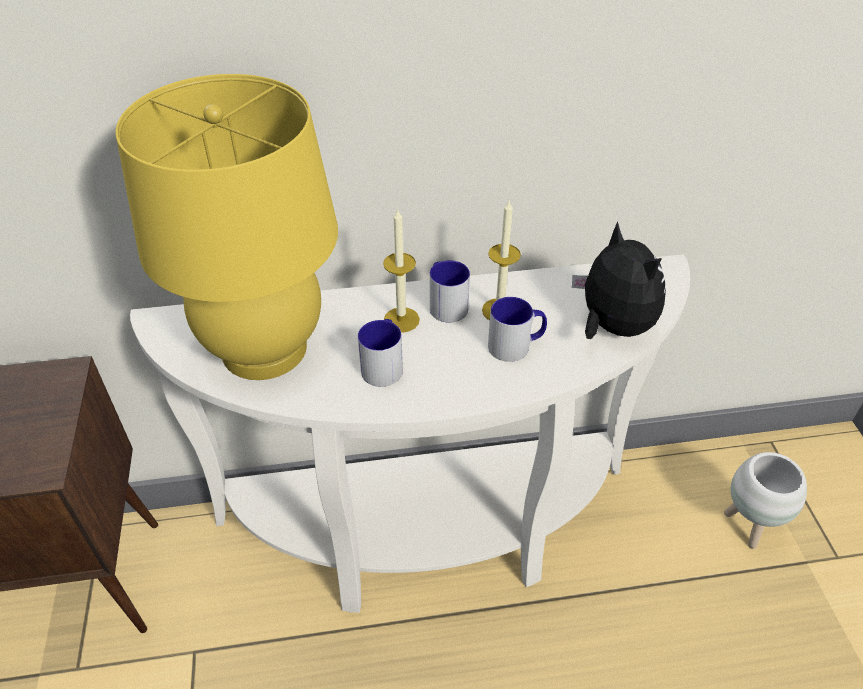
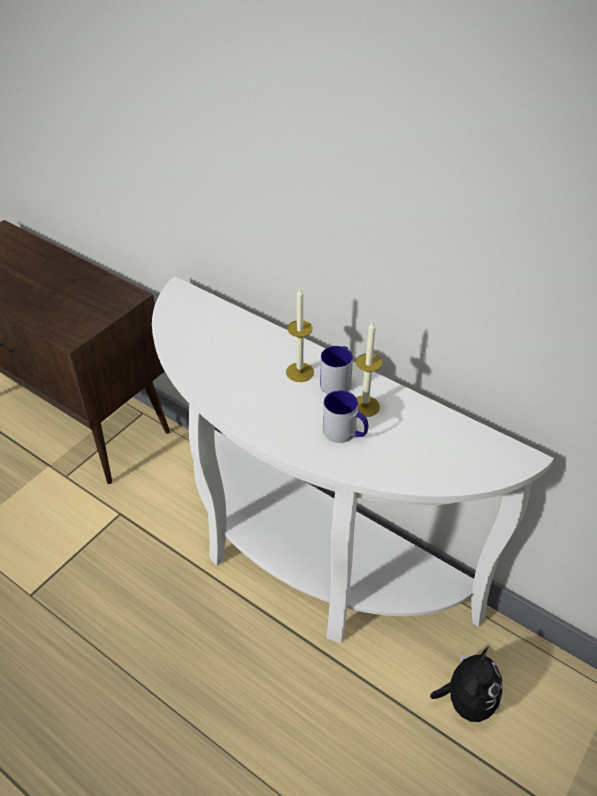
camera: 45 degrees right, 0 degrees up
yellow table lamp [116,74,338,380] -> none
mug [358,319,403,387] -> none
plush toy [572,221,666,339] -> plush toy moved to [430,647,503,722]
white planter [724,452,807,549] -> none

